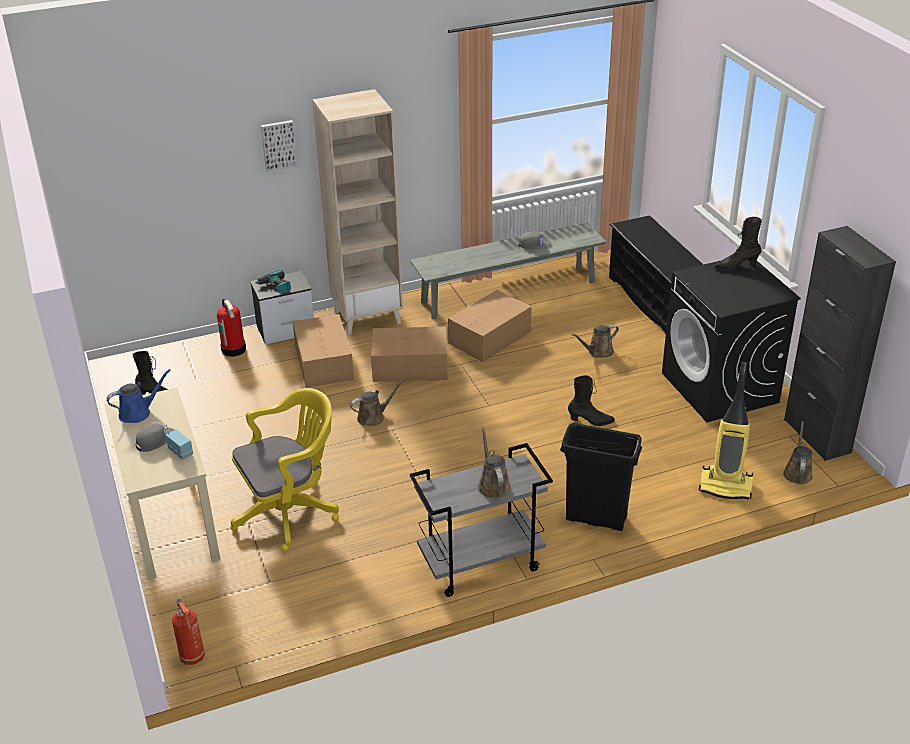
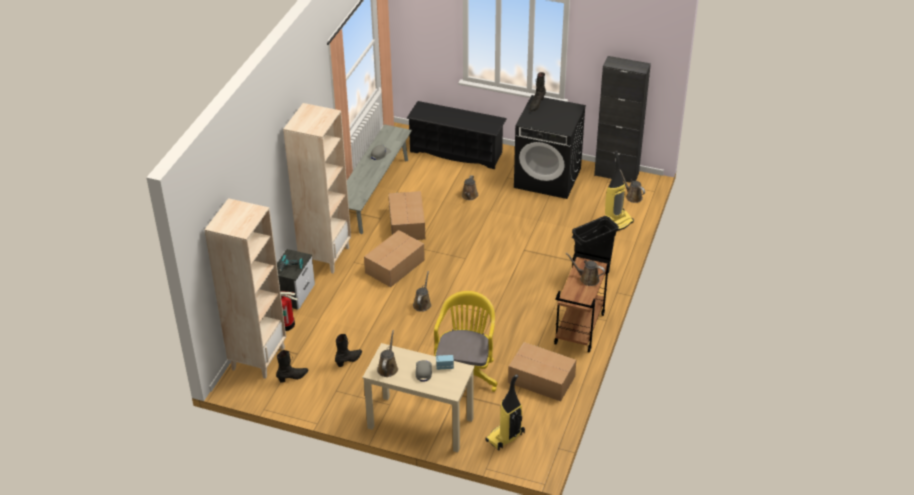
camera: 50 degrees left, 5 degrees up
blue watering can [107,369,171,423] -> brown watering can [377,330,398,377]
fire extinguisher [172,599,205,665] -> none
picture [261,120,298,172] -> none
cardboard box [292,314,354,388] -> cardboard box moved to [508,342,576,401]
grey cart [410,443,553,597] -> brown cart [554,251,611,353]
black boot [568,375,615,426] -> black boot moved to [335,334,362,367]
none -> beige bookcase [204,198,286,379]
none -> vacuum cleaner [485,374,525,450]

